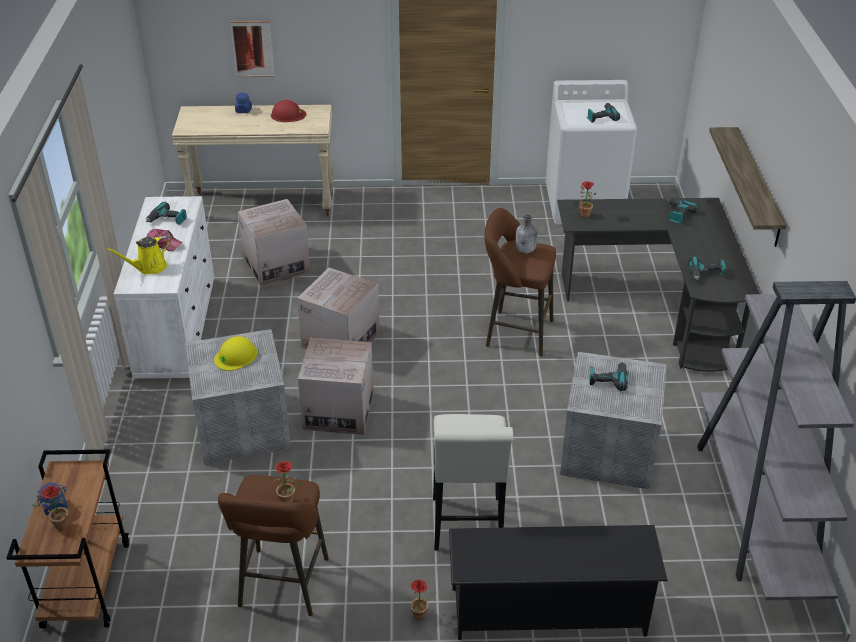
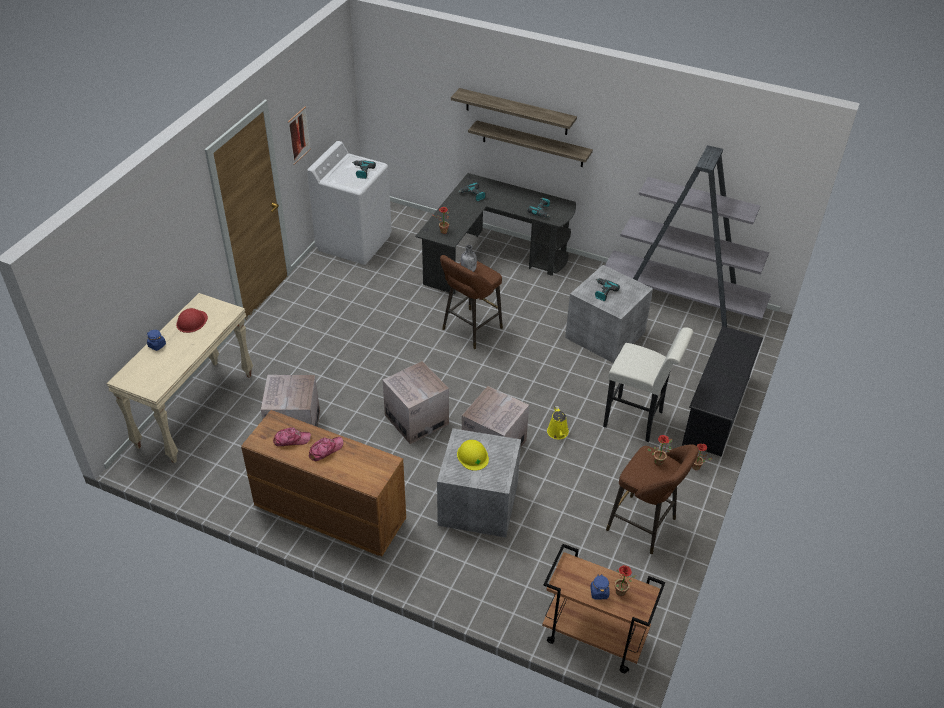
camera: 65 degrees left, 5 degrees up
yellow watering can [106,236,170,274] -> yellow watering can moved to [547,406,569,439]
white dresser [113,196,214,379] -> brown dresser [241,410,406,556]
power drill [146,202,187,225] -> cap [273,427,311,446]
picture [230,21,275,77] -> picture moved to [288,107,311,165]
none -> shelf [451,88,577,135]

